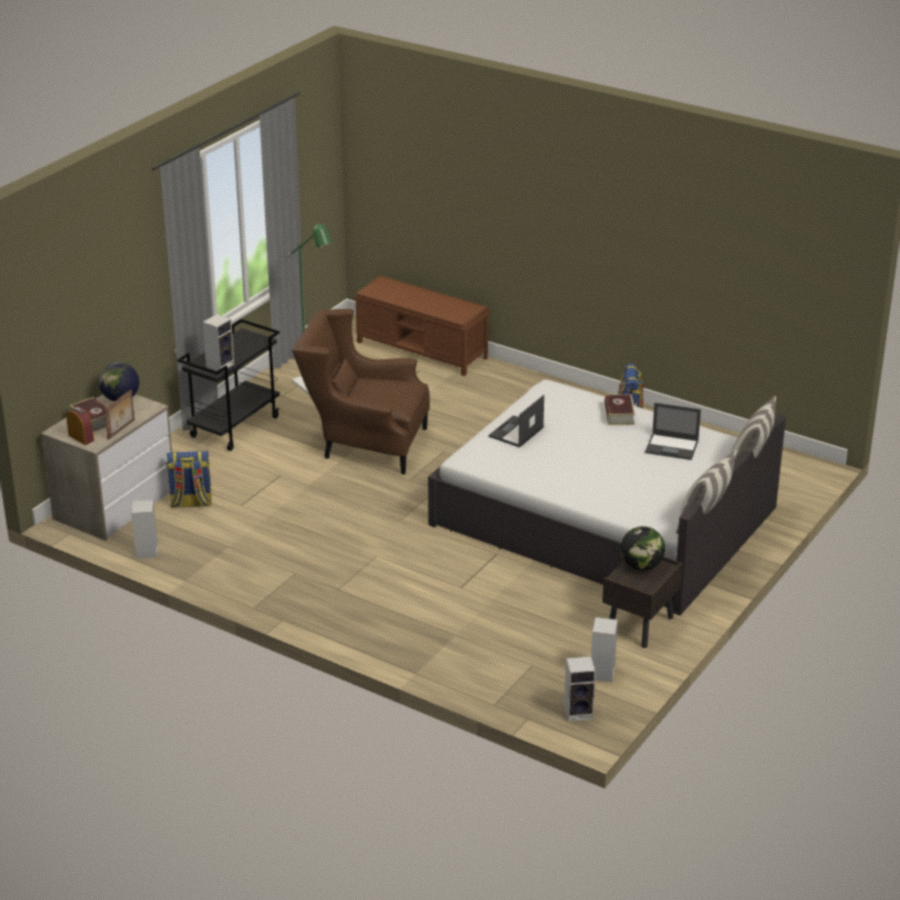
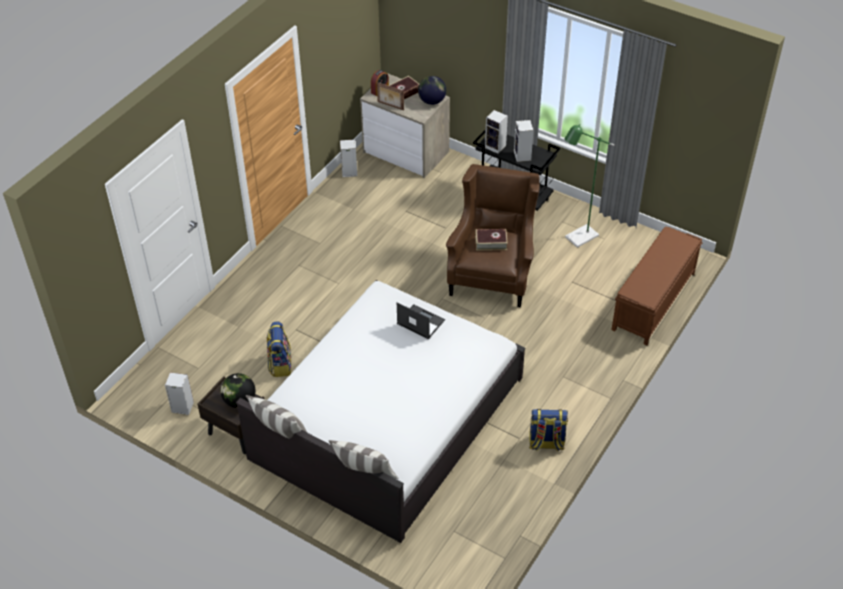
camera: 90 degrees right, 15 degrees up
backpack [167,451,212,508] -> backpack moved to [267,321,292,377]
speaker [564,656,595,721] -> speaker moved to [514,120,533,162]
book [605,394,635,425] -> book moved to [475,229,508,251]
laptop [645,403,701,460] -> none

